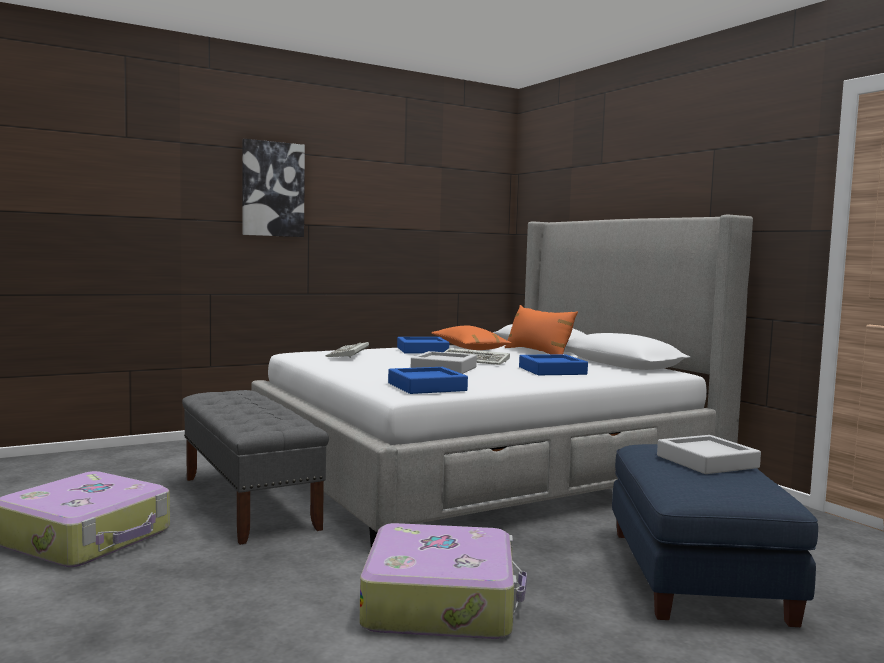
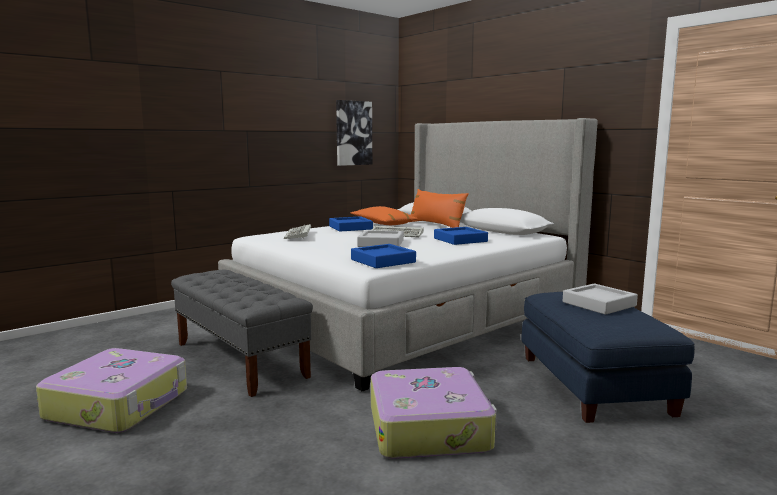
camera: 10 degrees left, 5 degrees up
picture [243,139,305,237] -> picture moved to [336,100,372,166]

